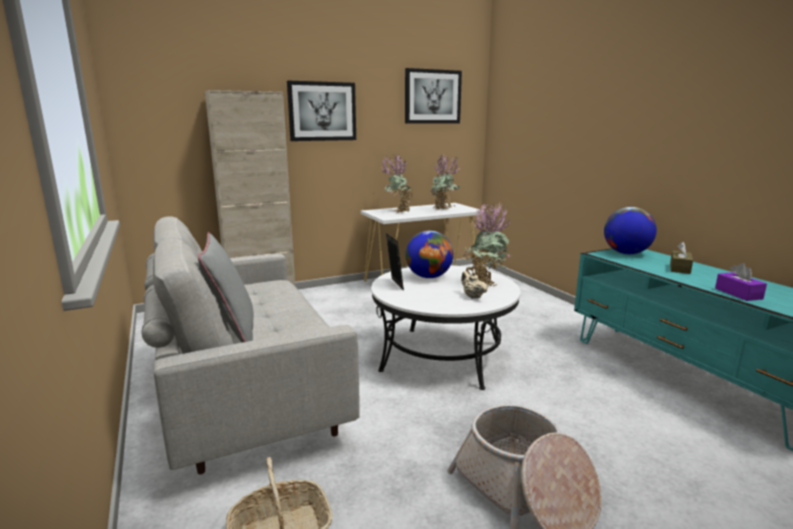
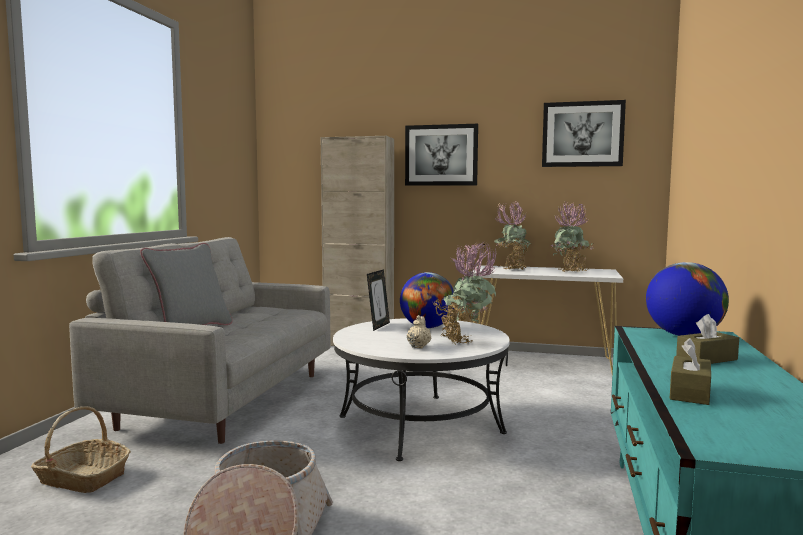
camera: 40 degrees right, 10 degrees down
purple tissue box [715,263,767,301] -> brown tissue box [670,338,711,405]

